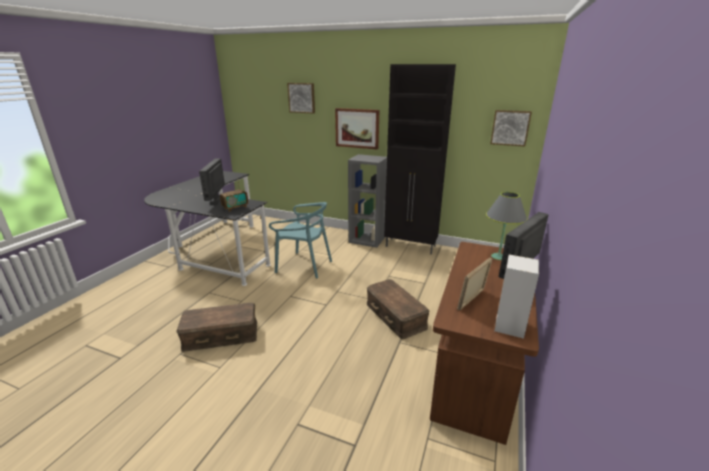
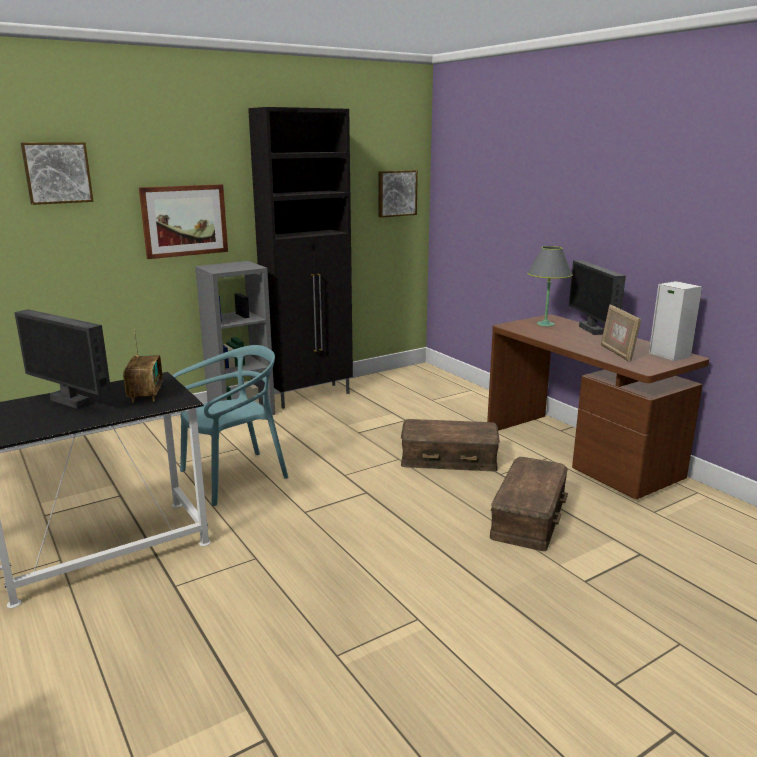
camera: 55 degrees left, 5 degrees down
brown storage box [176,303,257,352] -> brown storage box moved to [490,457,568,551]

